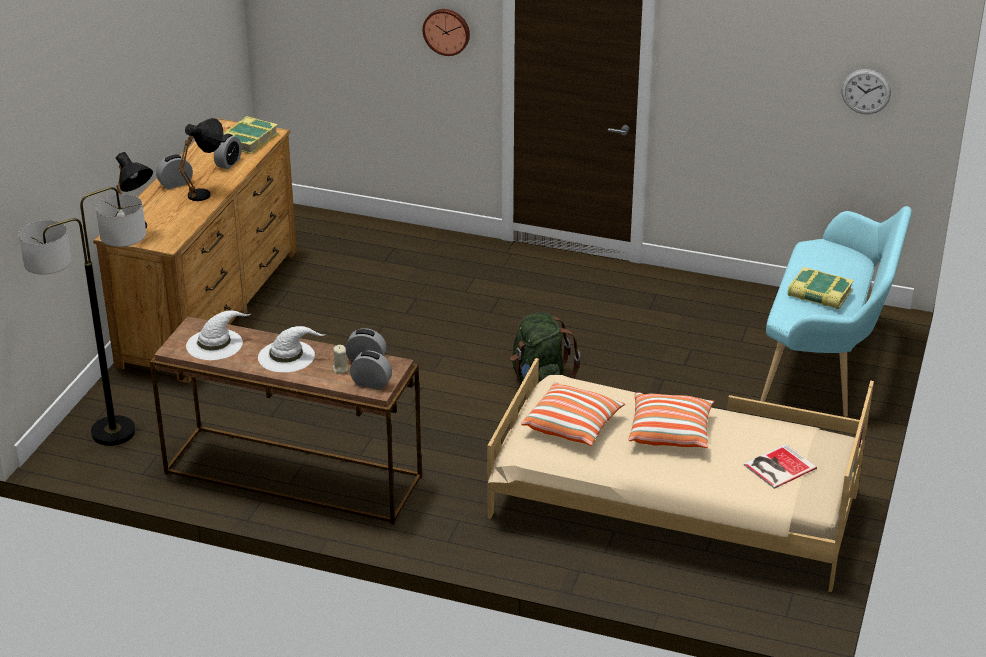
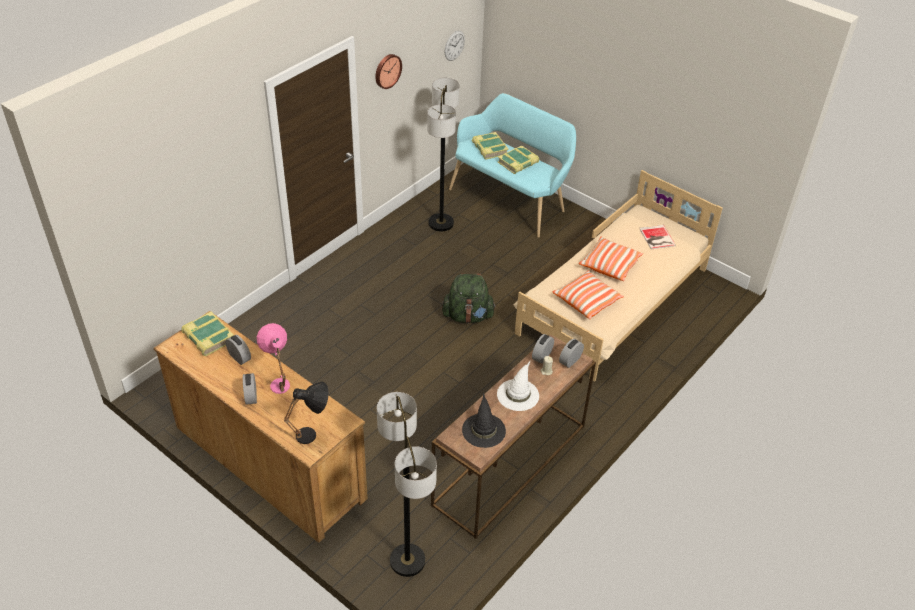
camera: 70 degrees left, 10 degrees up
black table lamp [179,118,223,201] -> pink table lamp [257,323,290,394]
white hat [186,310,252,360] -> black hat [462,393,506,448]
wall clock [423,9,470,56] -> wall clock moved to [375,54,402,89]
none -> floor lamp [427,78,460,231]
none -> book [472,132,509,160]

